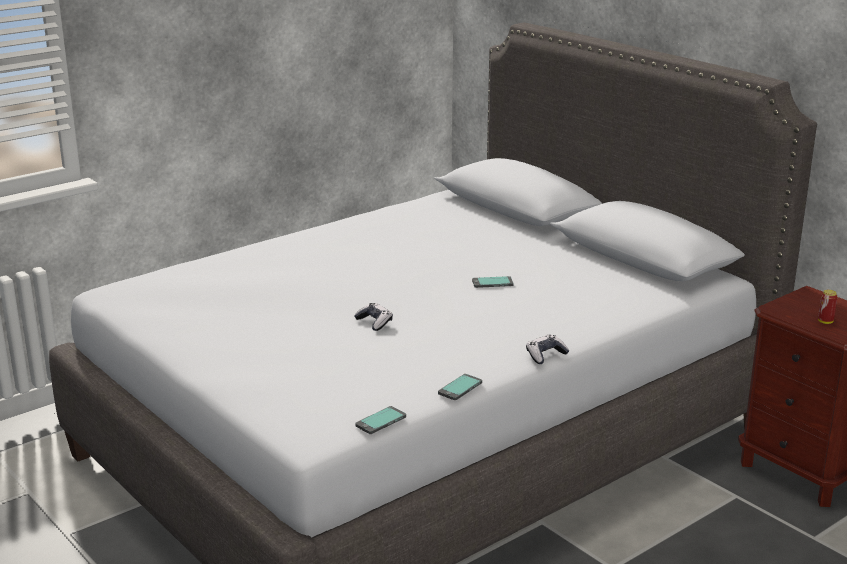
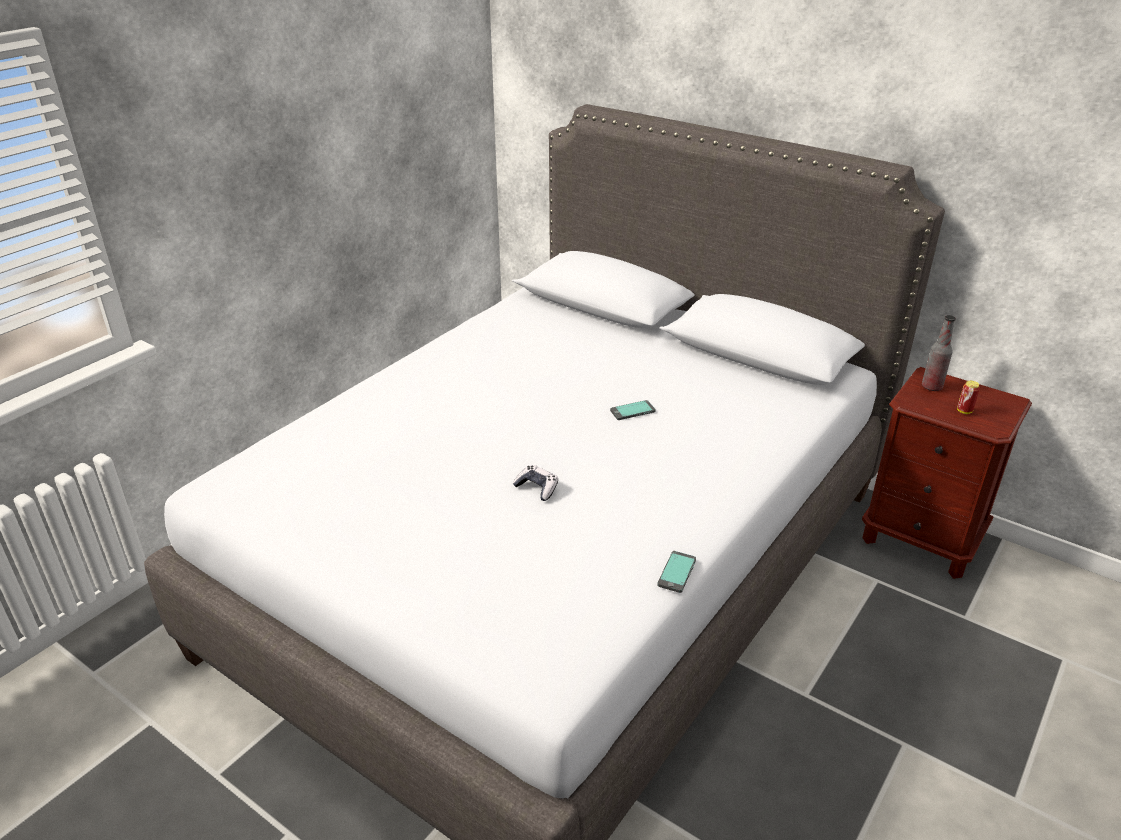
camera: 15 degrees left, 10 degrees up
phone [355,406,406,434] -> none
game controller [526,335,569,364] -> none
none -> bottle [922,315,956,391]

